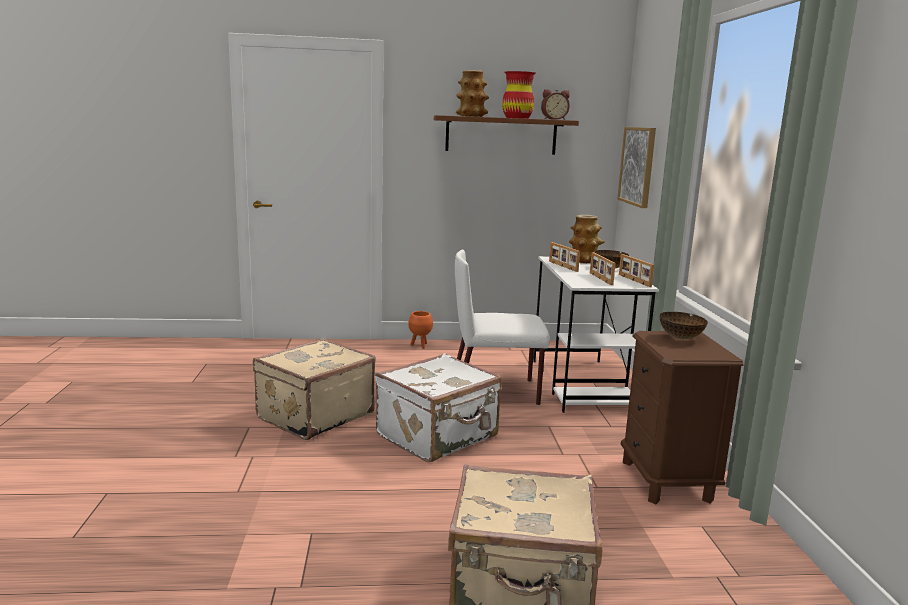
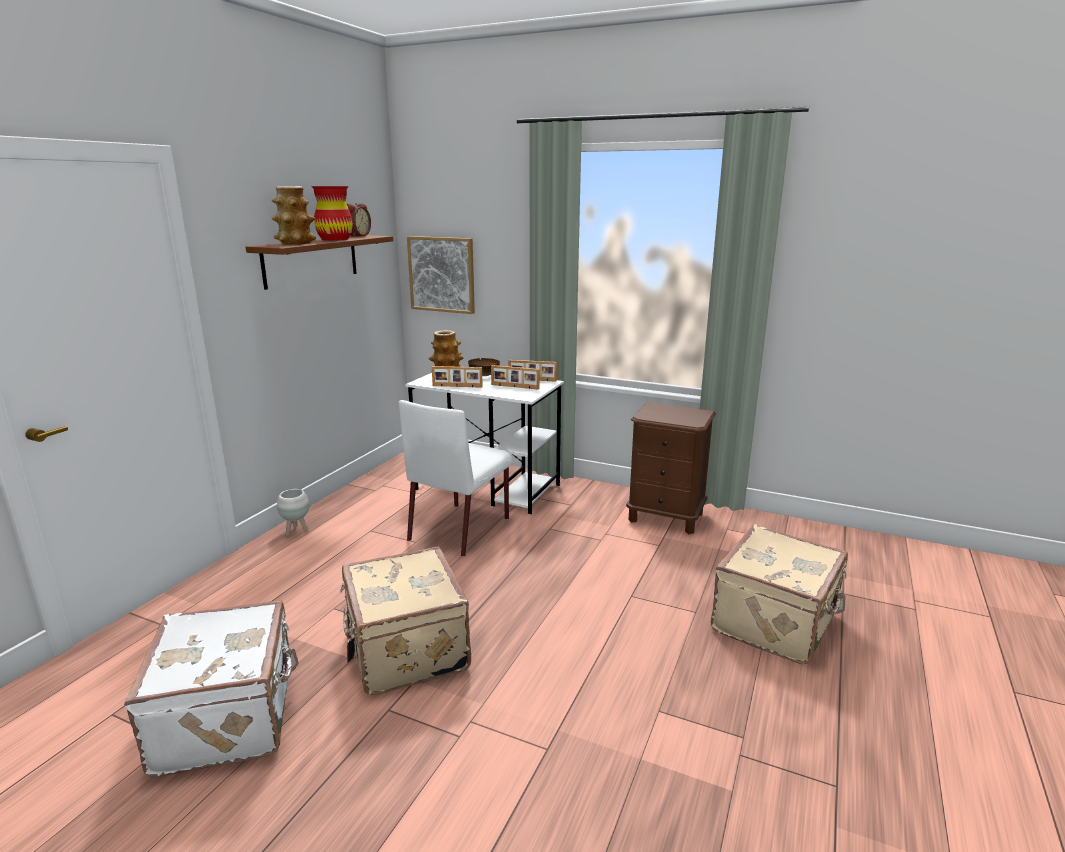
camera: 60 degrees left, 5 degrees up
white suitcase [375,353,502,462] -> white suitcase moved to [124,600,299,777]
orange planter [408,311,433,349] -> white planter [277,489,309,536]
bowl [660,312,708,339] -> none

